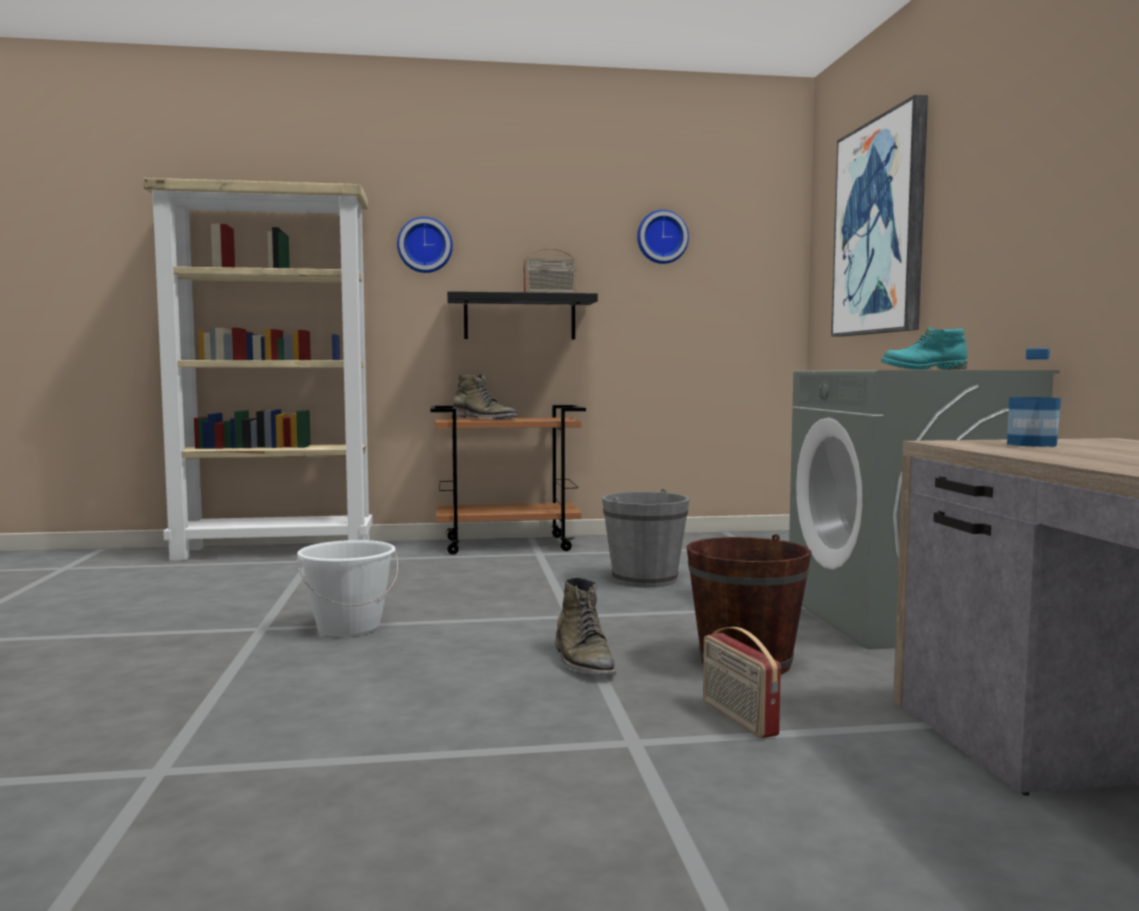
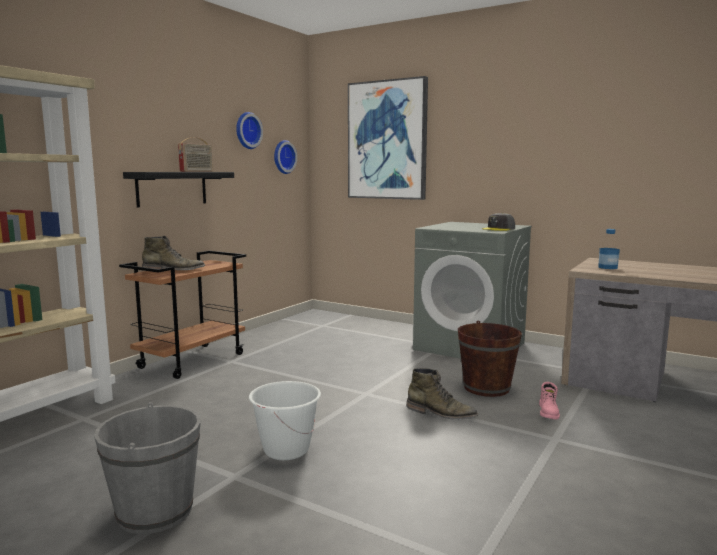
camera: 50 degrees left, 5 degrees up
wall clock [397,217,453,273] -> wall clock moved to [274,140,297,174]
grey bucket [602,489,690,588] -> grey bucket moved to [94,402,201,534]
radio [703,627,781,738] -> pink boot [539,382,560,419]
turquoise boot [881,327,967,370] -> grey cap [482,213,515,231]

